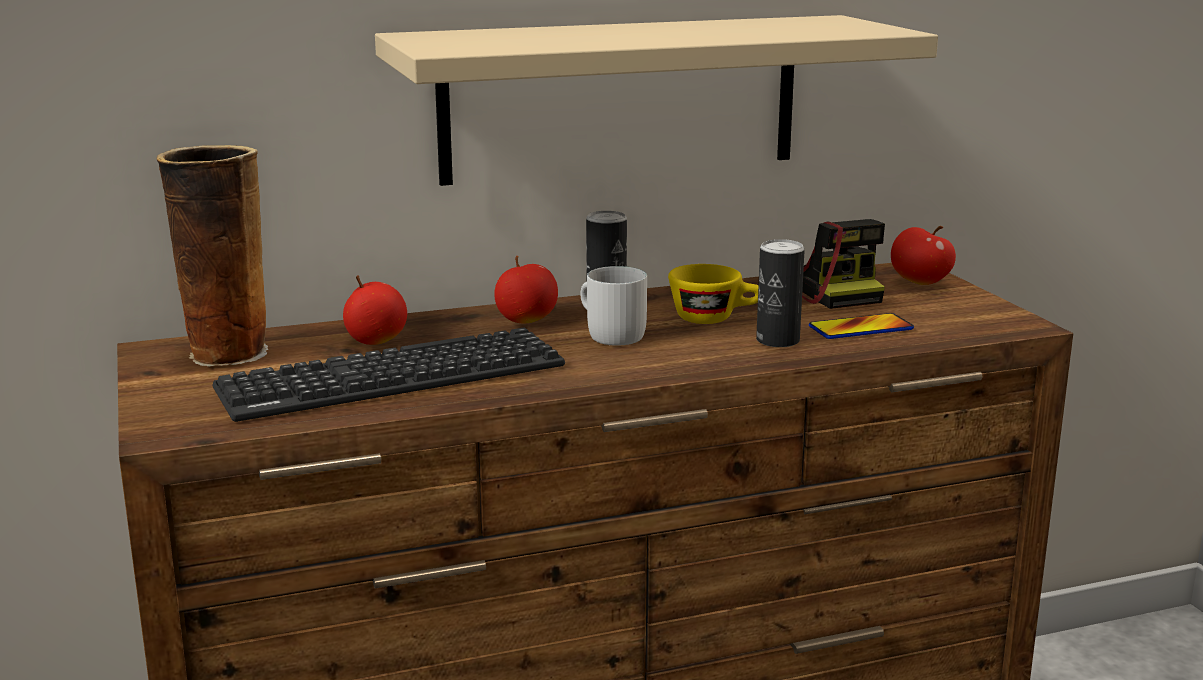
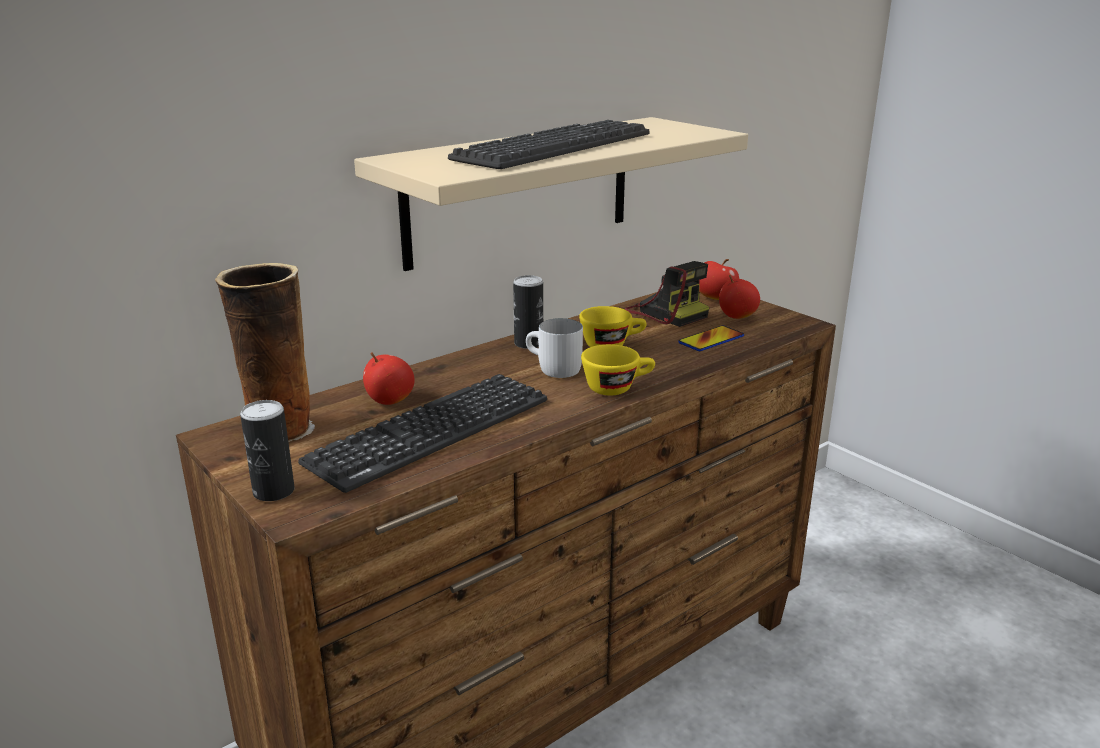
camera: 20 degrees left, 5 degrees up
apple [494,256,558,324] -> apple moved to [719,275,760,319]
can [756,239,805,347] -> can moved to [240,400,295,501]
none -> keyboard [448,120,650,169]
none -> yellow cup [581,344,655,395]

